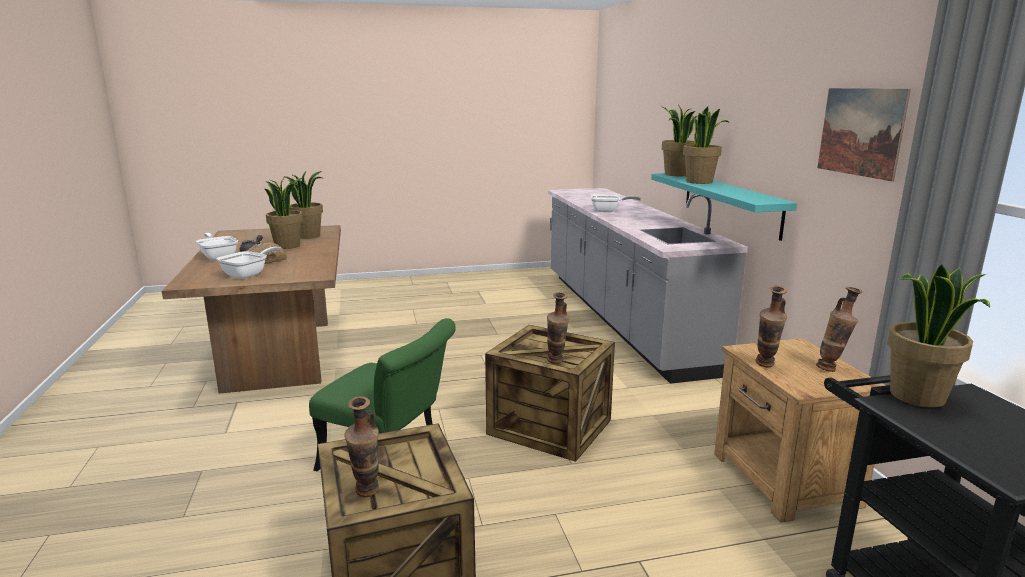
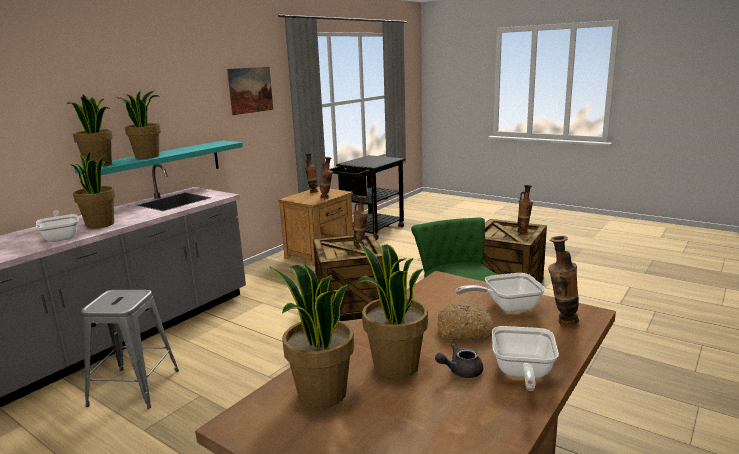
camera: 130 degrees left, 0 degrees up
potted plant [887,265,990,407] -> potted plant moved to [70,152,115,229]
none -> grey stool [81,290,179,409]
none -> vase [548,236,579,326]

